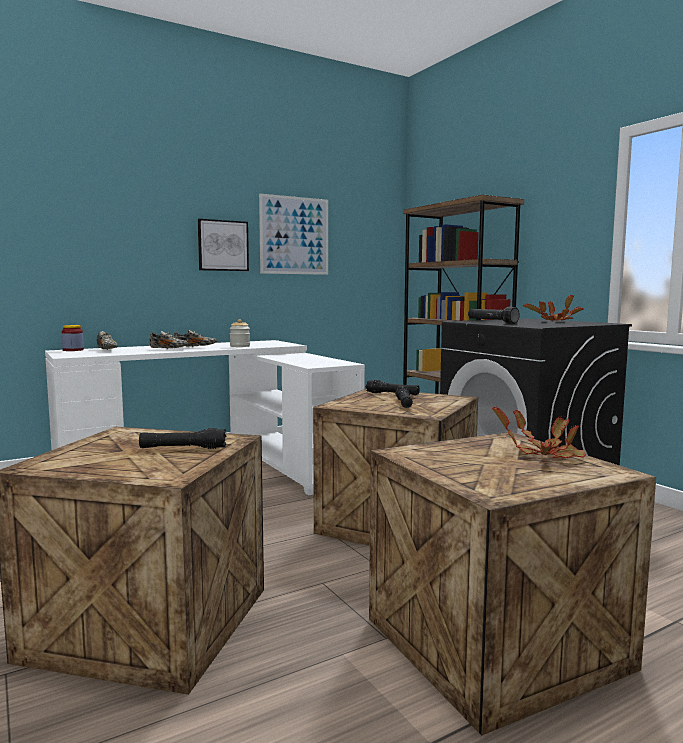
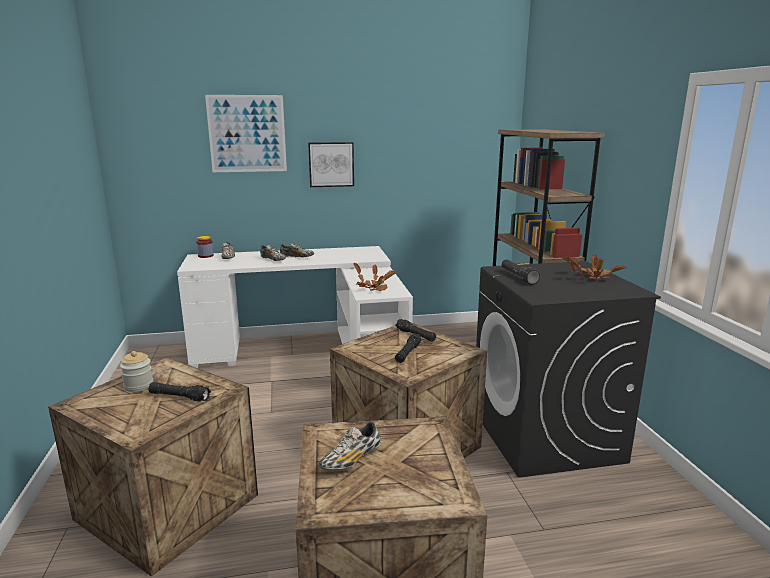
camera: 20 degrees right, 10 degrees up
jar [230,319,250,347] -> jar moved to [120,351,153,392]
picture [259,194,328,275] -> picture moved to [205,95,287,172]
potted plant [492,407,586,458] -> potted plant moved to [353,263,396,291]
none -> shoe [319,422,381,471]

